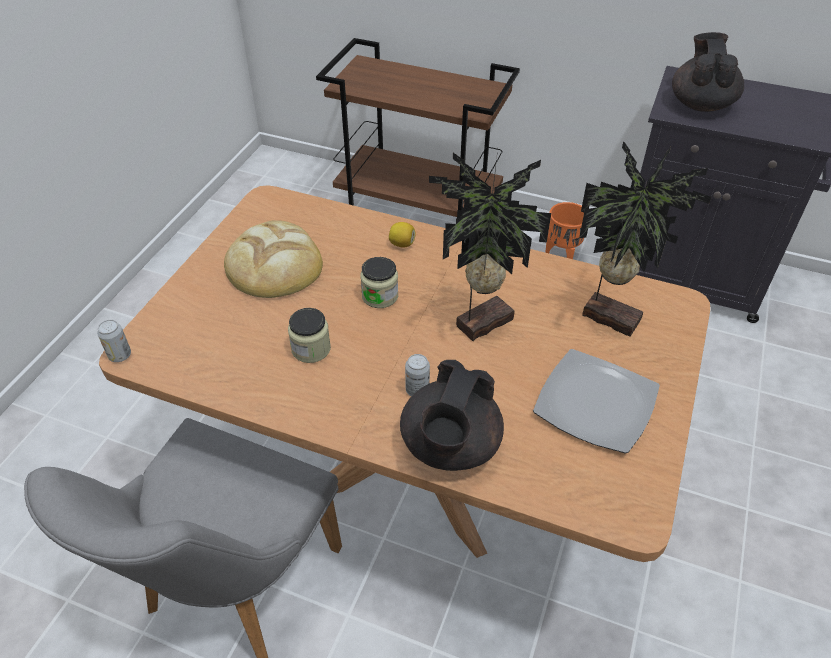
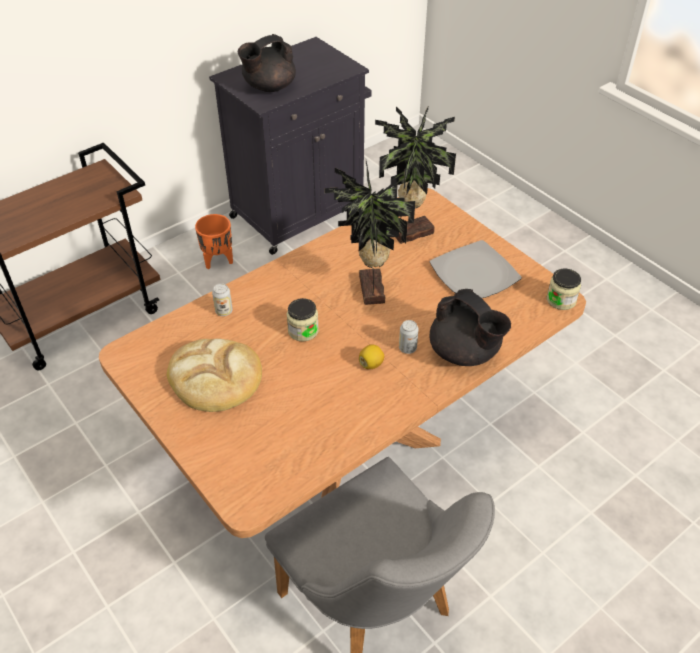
camera: 60 degrees left, 0 degrees up
can [97,320,131,362] -> can moved to [212,283,233,316]
jar [288,308,331,363] -> jar moved to [547,268,581,310]
lemon [389,222,416,247] -> lemon moved to [359,344,384,369]
black teapot [672,32,744,112] -> black teapot turned 75 degrees counterclockwise [238,34,296,92]

